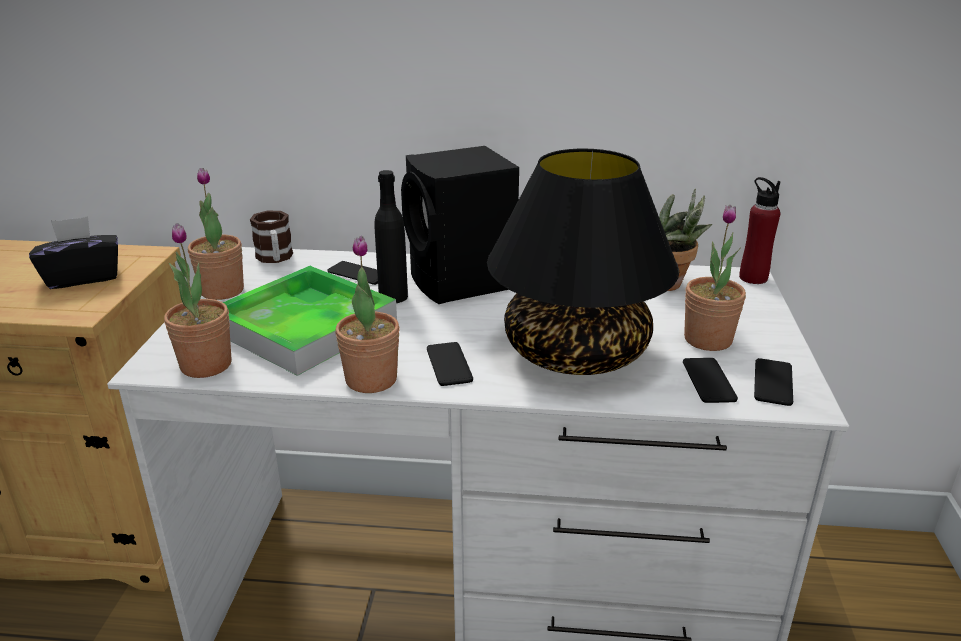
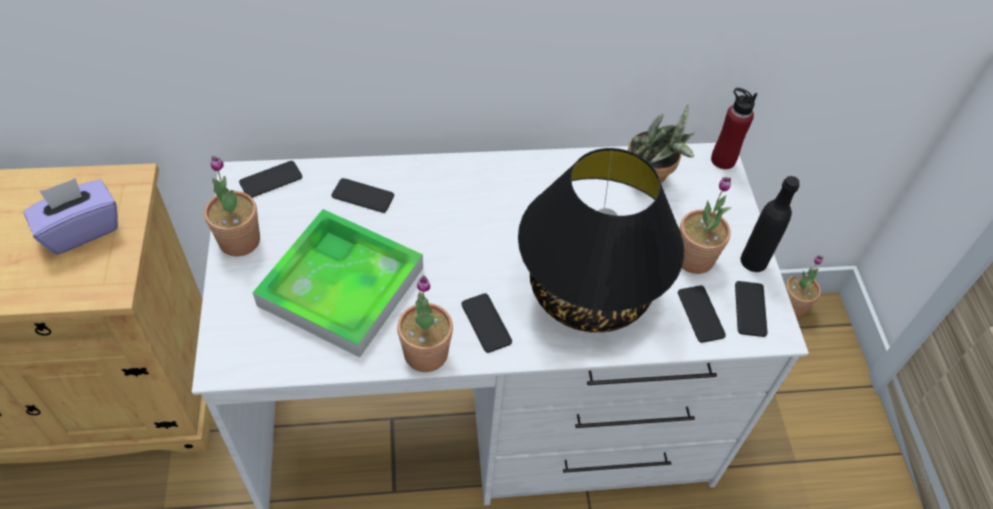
camera: 15 degrees left, 25 degrees up
black tissue box [29,216,118,289] -> purple tissue box [23,178,118,255]
potted plant [164,223,231,378] -> potted plant moved to [785,255,824,318]
mug [250,211,293,263] -> phone [239,161,302,198]
black bottle [374,170,408,303] -> black bottle moved to [740,176,800,272]
black speaker [401,146,519,304] -> none

